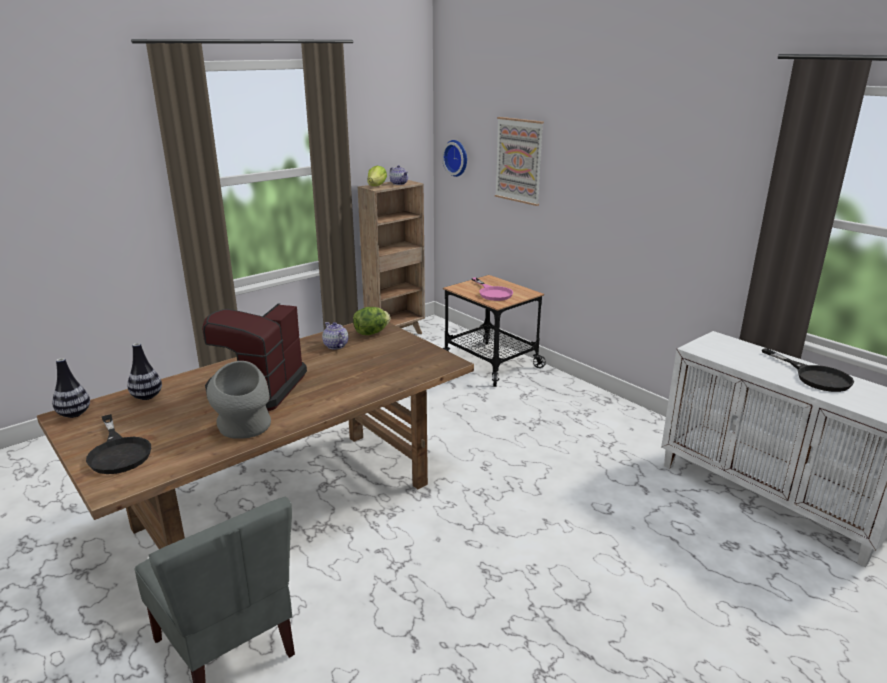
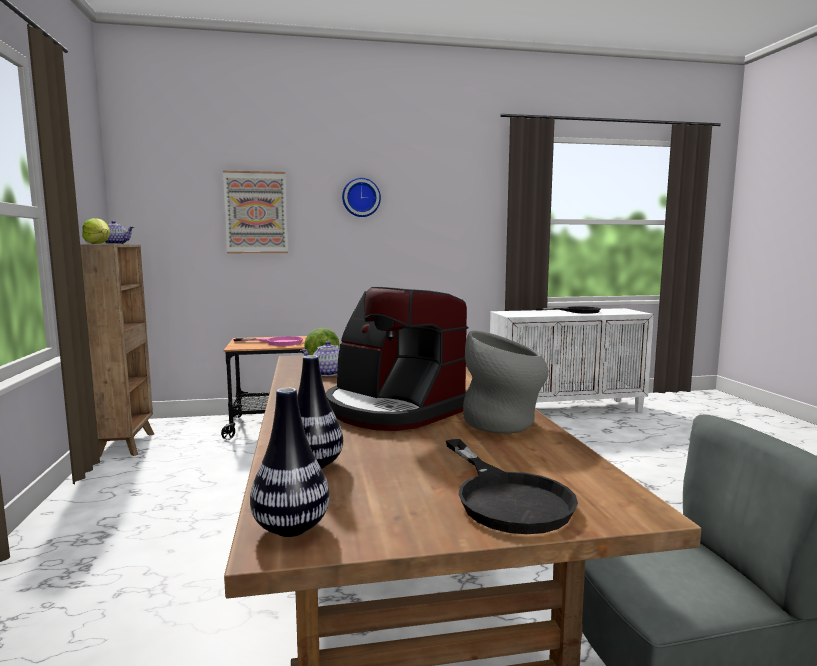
camera: 60 degrees left, 15 degrees down
black frying pan [86,414,151,474] -> black frying pan turned 75 degrees clockwise [446,439,578,534]
wall clock [442,140,467,177] -> wall clock moved to [342,178,381,217]

